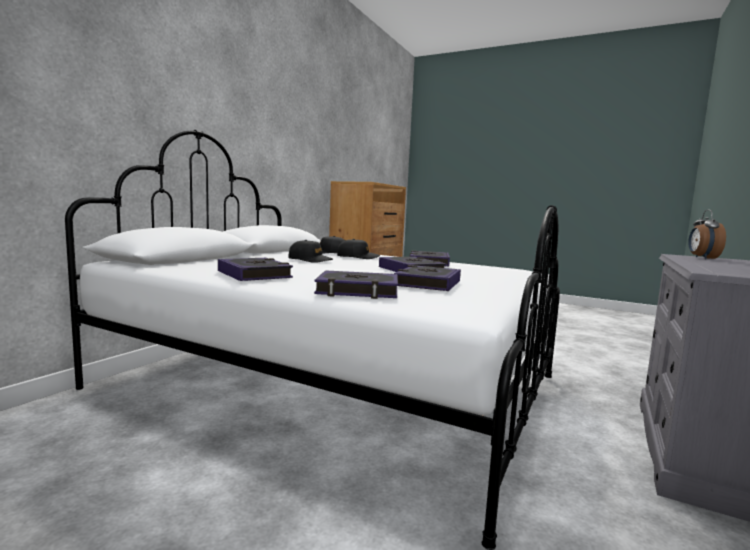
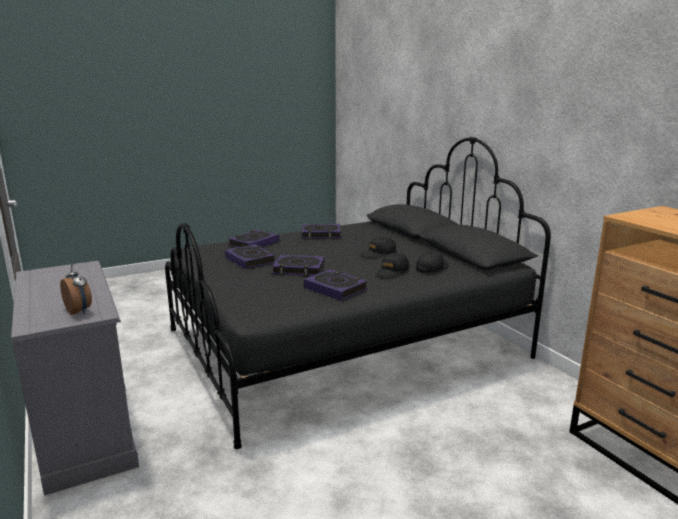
camera: 125 degrees right, 10 degrees up
white bed [65,130,560,550] -> black bed [165,137,551,449]

